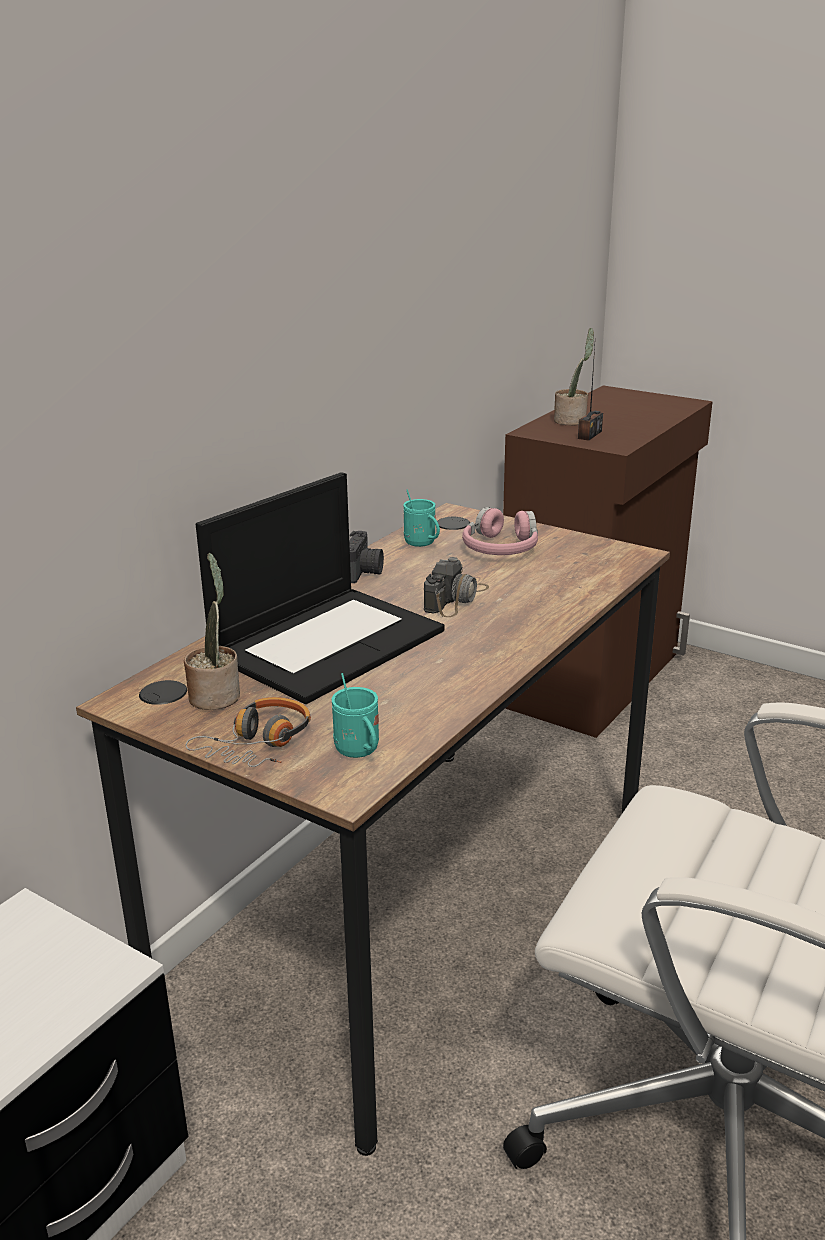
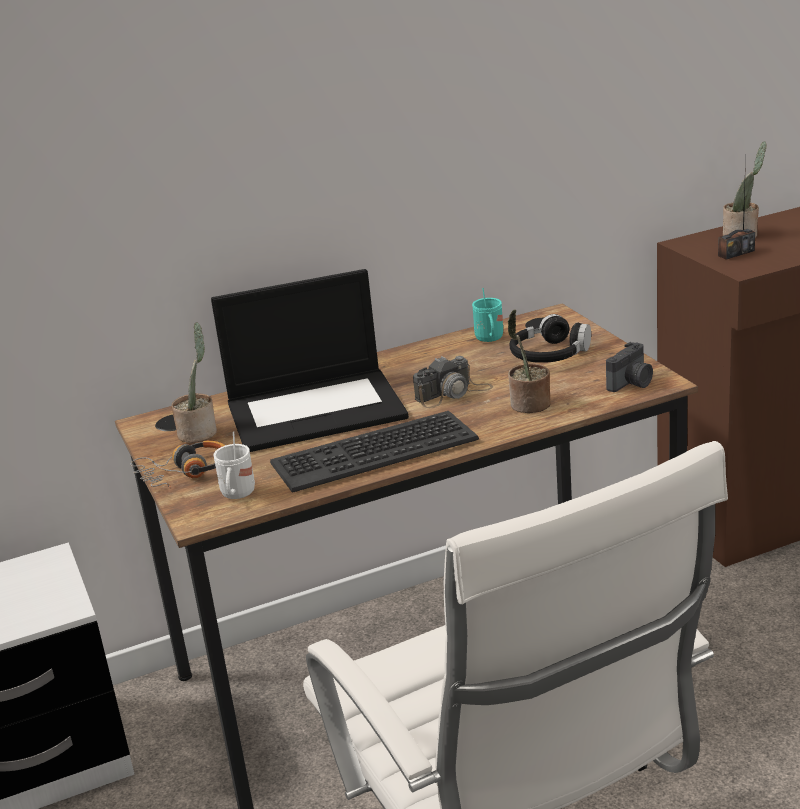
camera: 35 degrees right, 0 degrees up
turquoise mug [332,673,379,758] -> white mug [213,432,255,499]
camera [349,531,384,583] -> camera moved to [606,342,653,392]
pink headphones [462,507,538,555] -> black headphones [510,314,591,363]
none -> keyboard [270,411,479,493]
none -> potted plant [507,309,551,413]

